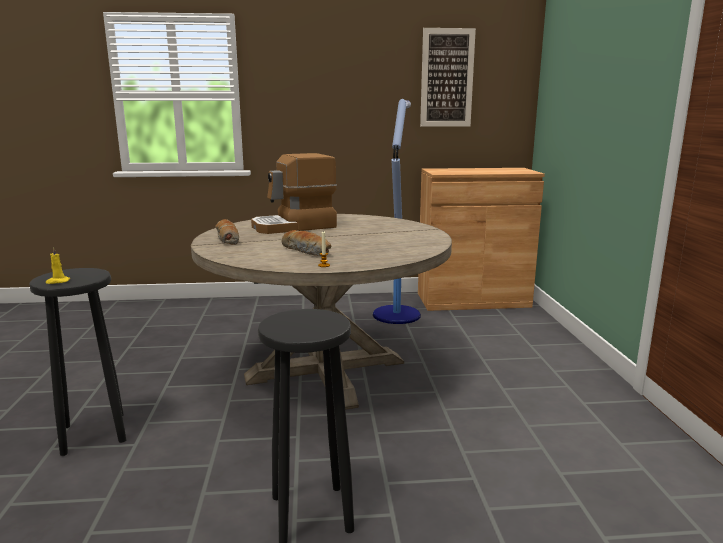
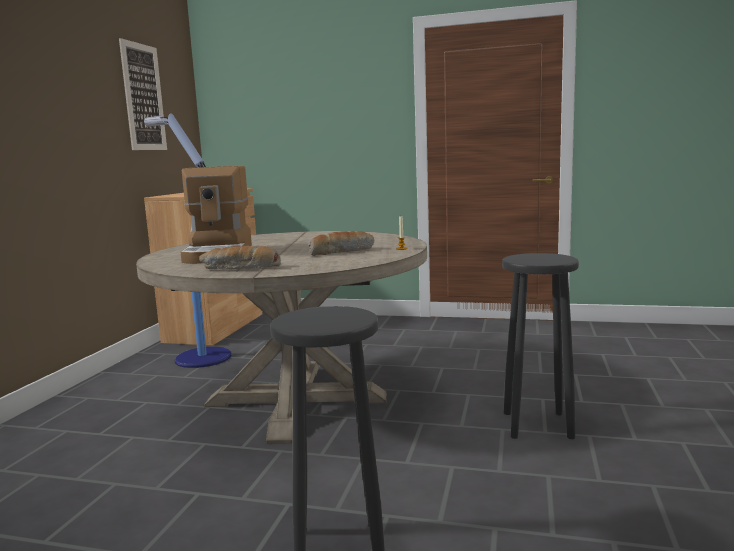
camera: 70 degrees left, 5 degrees down
yellow candle [46,247,70,284] -> none

